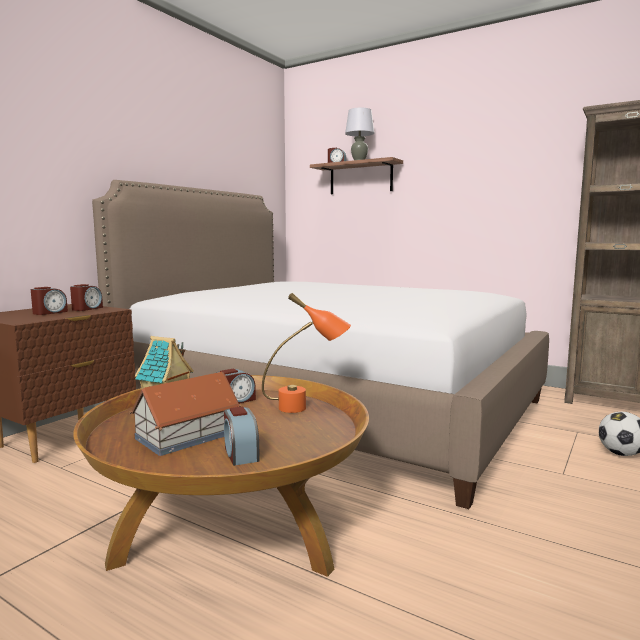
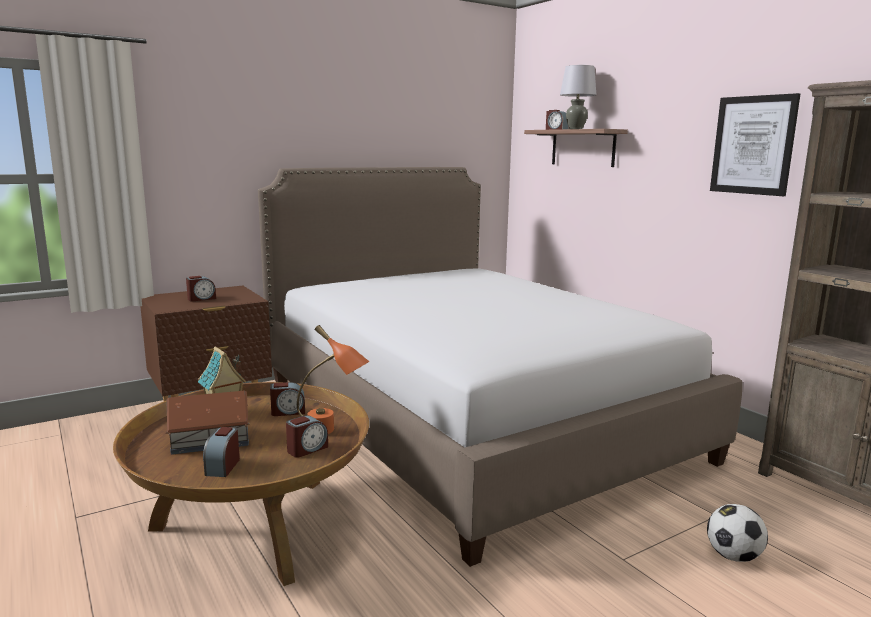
camera: 25 degrees right, 5 degrees up
alarm clock [70,284,103,311] -> alarm clock moved to [286,415,328,458]
none -> picture [710,93,800,196]

